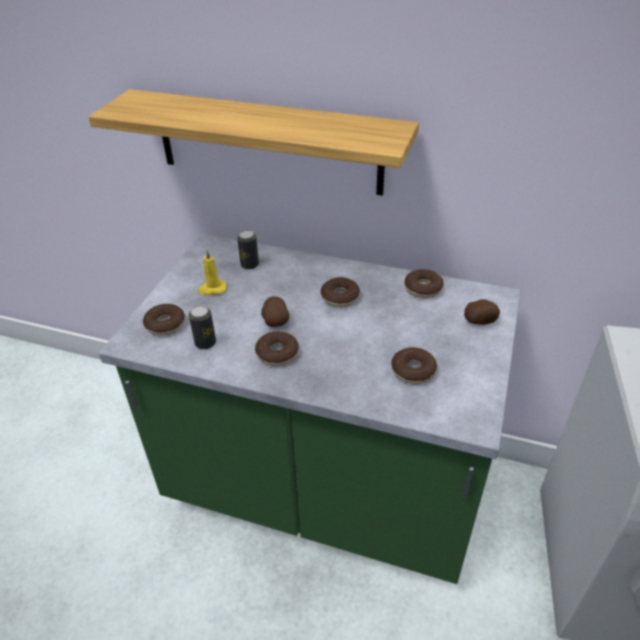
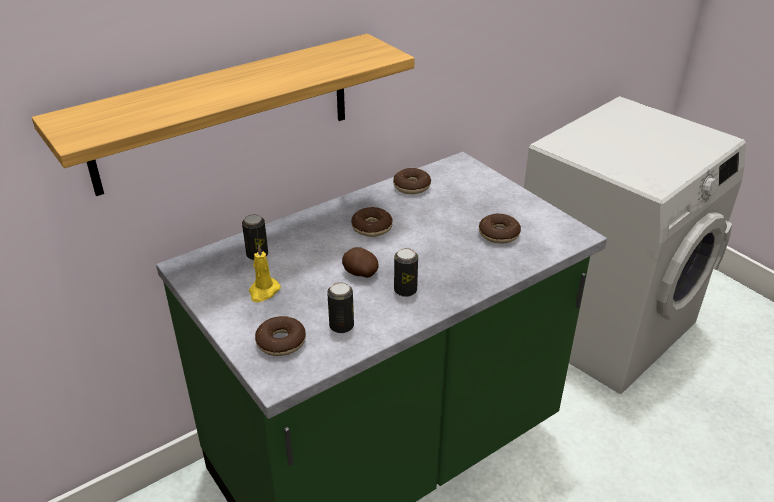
camera: 55 degrees left, 5 degrees down
donut [255,331,299,366] -> can [394,248,418,297]
potato [464,299,500,325] -> none

